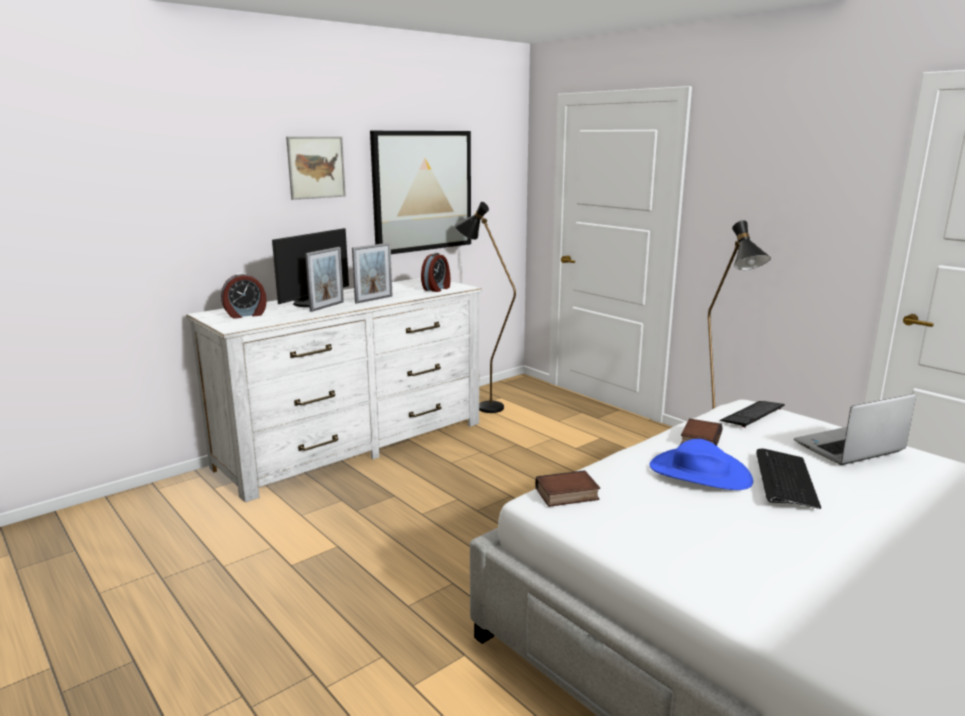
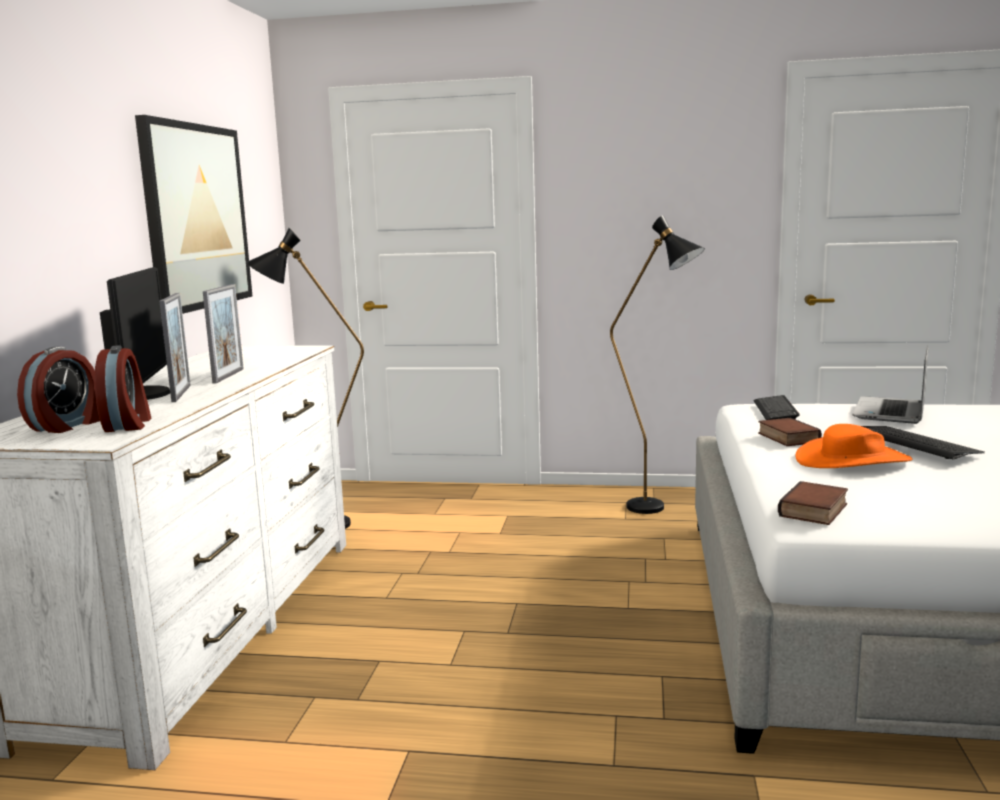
camera: 40 degrees left, 5 degrees down
picture [286,136,346,200] -> none
alarm clock [421,253,450,292] -> alarm clock moved to [95,345,151,432]
blue hat [649,439,753,490] -> orange hat [795,424,912,468]

